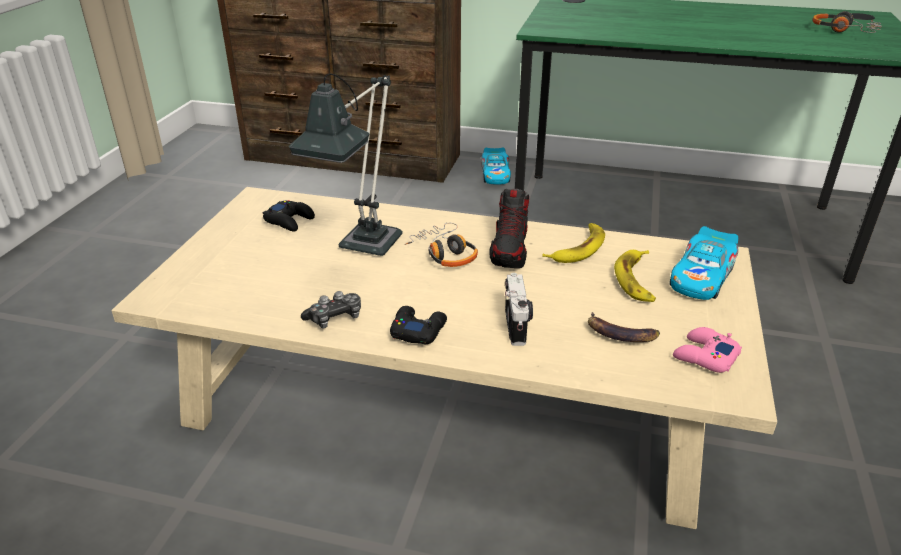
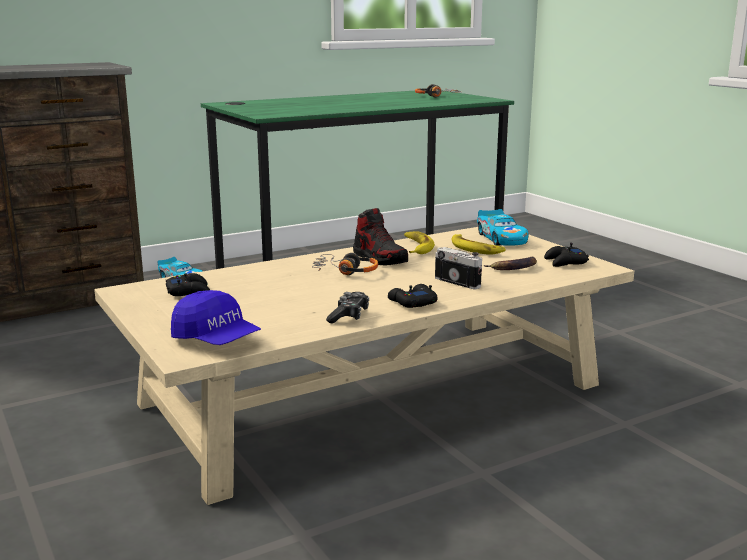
camera: 45 degrees left, 15 degrees down
table lamp [289,74,403,256] -> none
pink game controller [673,327,742,373] -> black game controller [544,243,589,267]
none -> blue cap [171,290,261,345]

